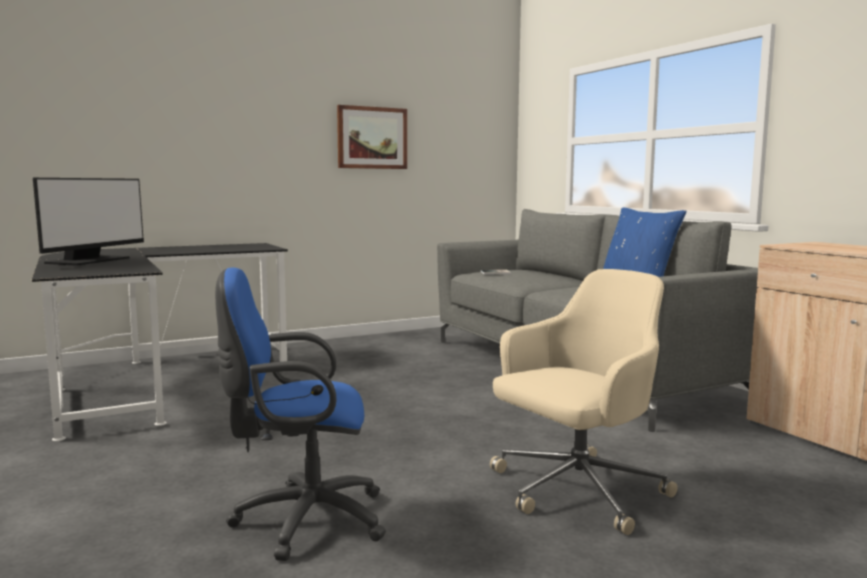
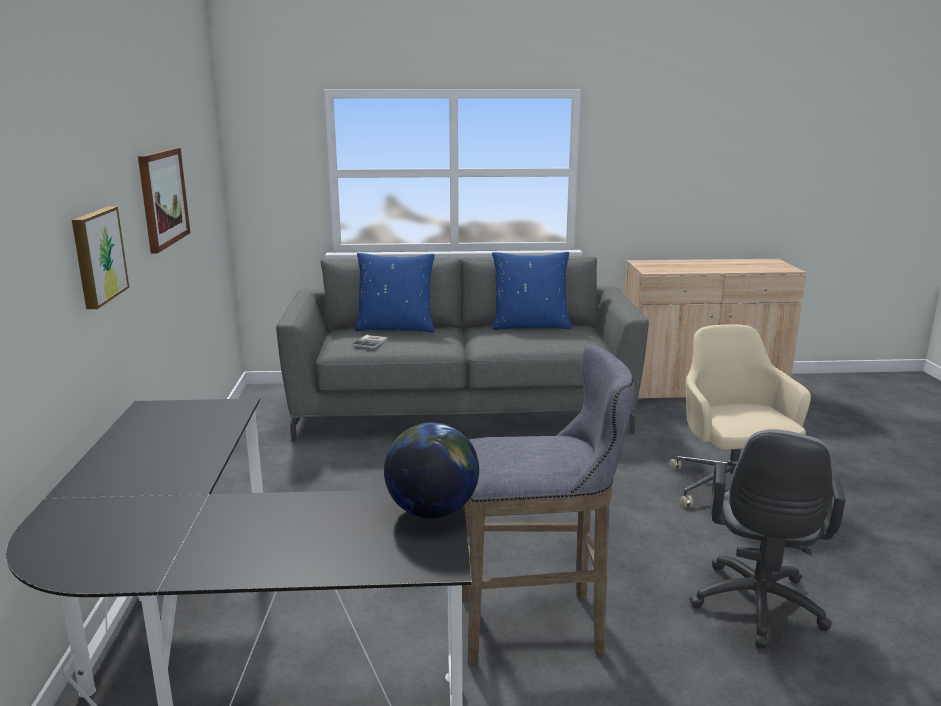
camera: 65 degrees left, 10 degrees up
monitor [33,178,144,266] -> none
blue office chair [215,267,386,561] -> grey office chair [690,429,846,648]
none -> picture [72,206,129,309]
none -> blue pillow [355,253,435,332]
none -> globe [384,422,479,518]
none -> grey stool [462,344,634,665]

